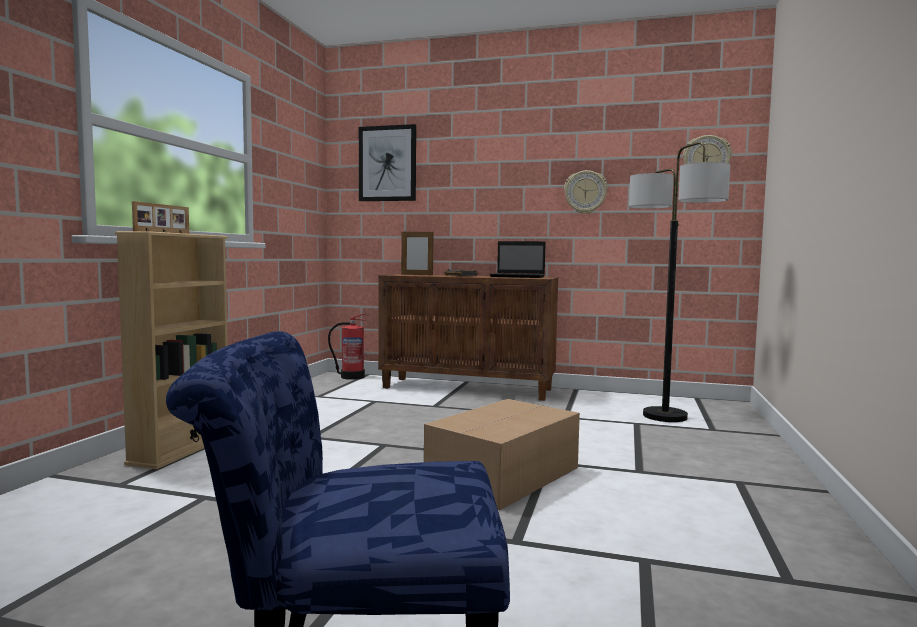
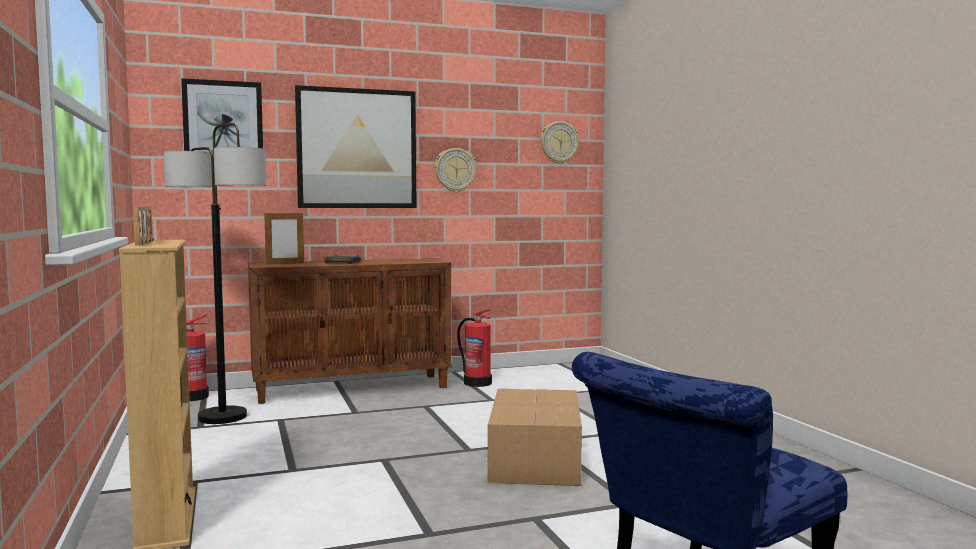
camera: 35 degrees left, 0 degrees up
laptop [490,241,546,278] -> none
floor lamp [629,142,730,422] -> floor lamp moved to [164,123,267,424]
none -> picture [295,85,417,208]
none -> fire extinguisher [457,309,492,387]

